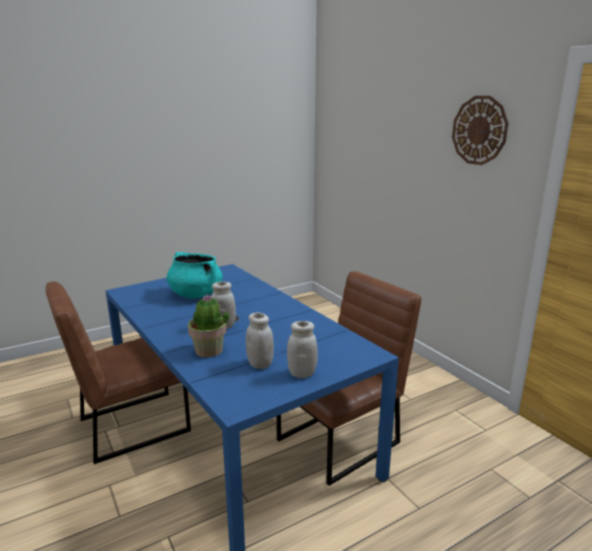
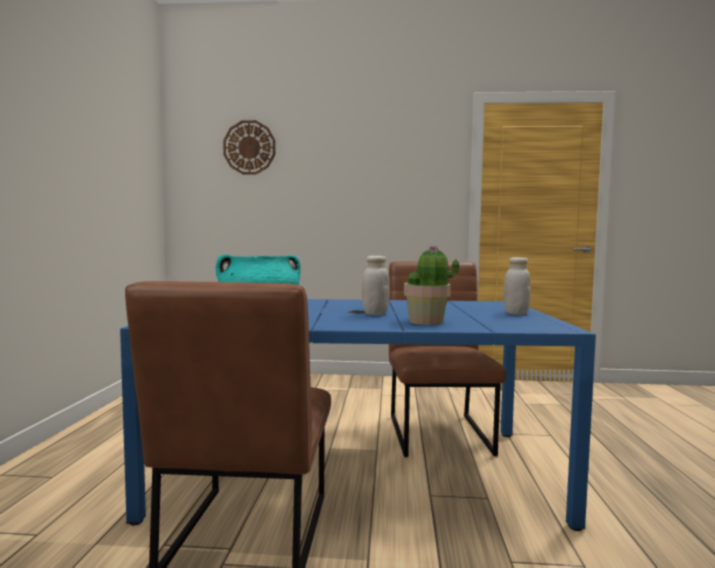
camera: 55 degrees left, 15 degrees down
white jar [246,312,274,369] -> none
wall clock [452,96,509,165] -> wall clock moved to [223,120,275,174]

